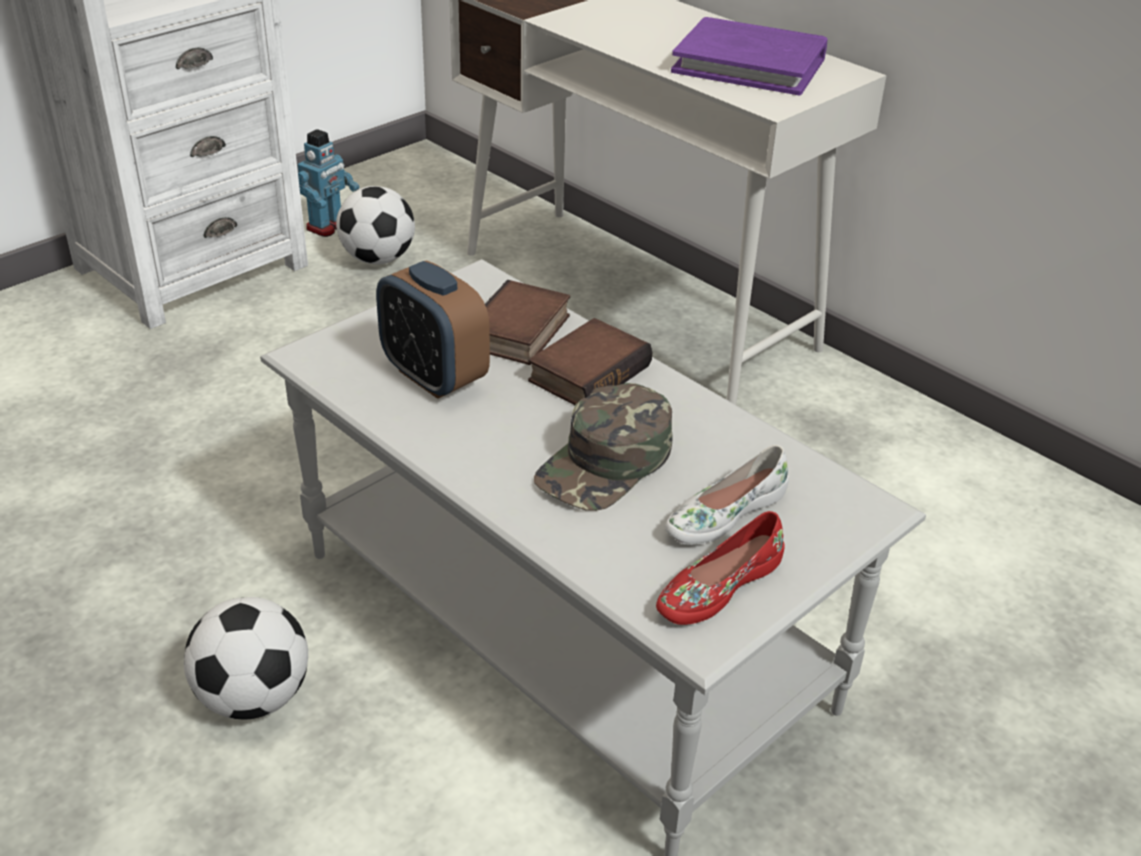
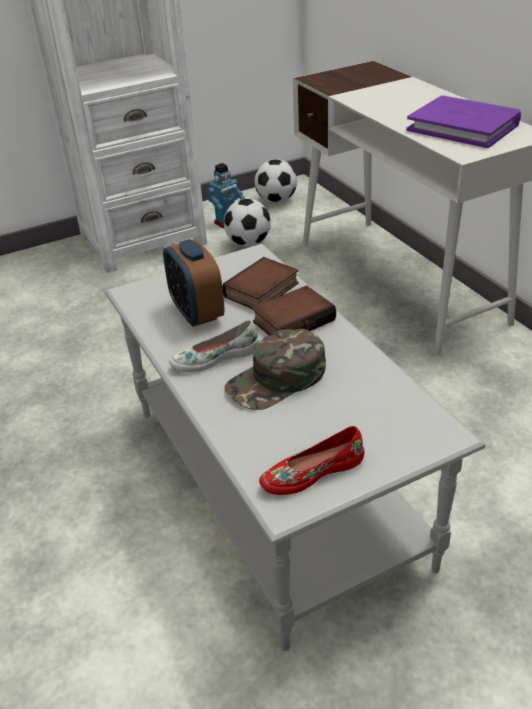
camera: 20 degrees right, 0 degrees up
football [184,597,308,720] -> football moved to [254,159,297,203]
white shoe [665,445,789,545] -> white shoe moved to [169,320,259,372]

